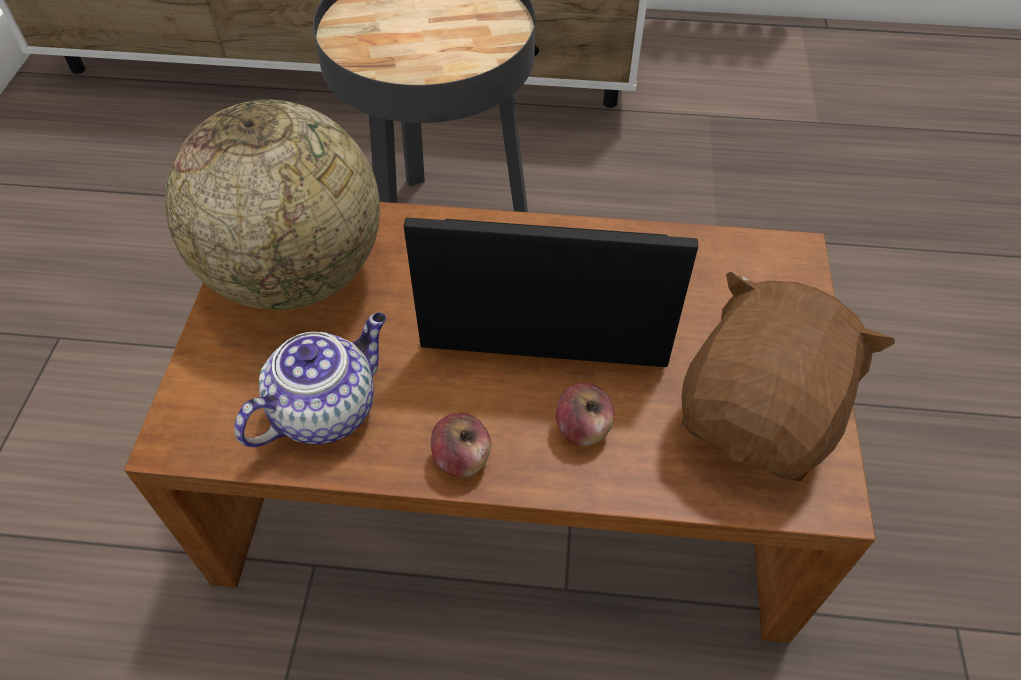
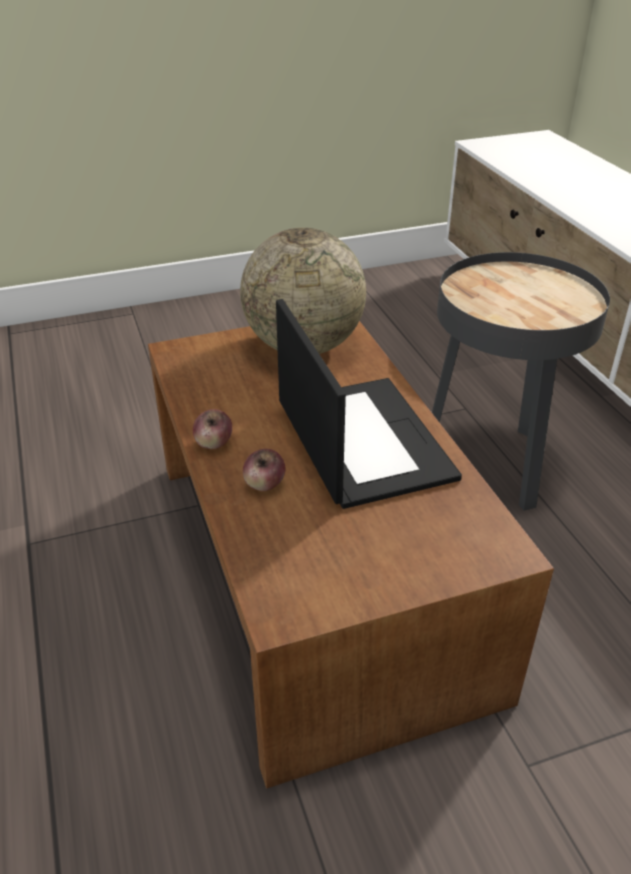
camera: 65 degrees right, 15 degrees down
teapot [234,312,386,447] -> none
brown plush toy [681,271,895,482] -> none

